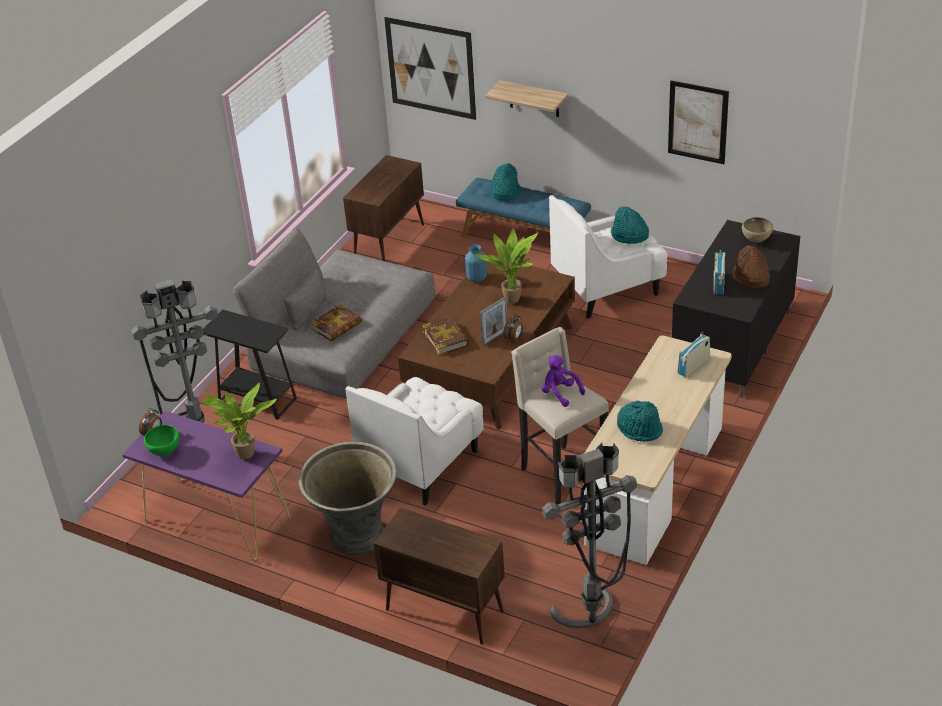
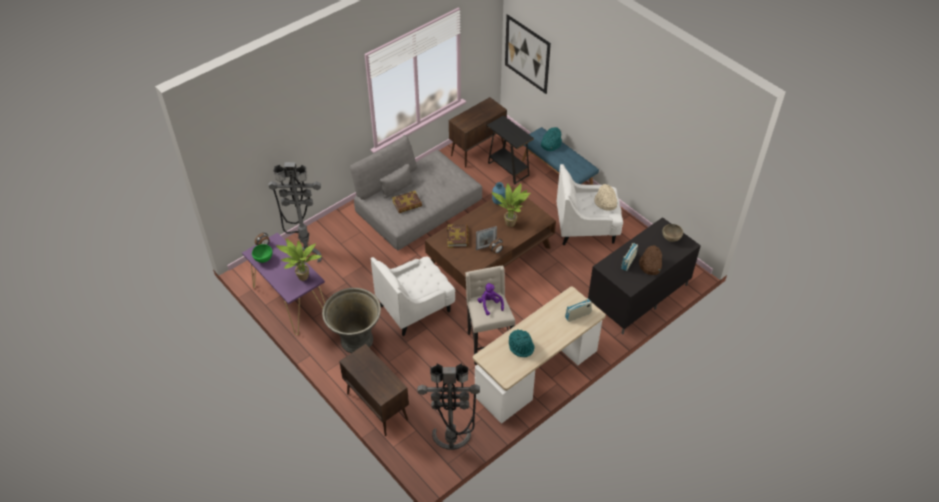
camera: 20 degrees right, 10 degrees up
black side table [203,309,297,420] -> black side table moved to [487,115,534,185]
shelf [485,80,568,117] -> none
turquoise hat [611,206,649,244] -> beige hat [594,184,618,211]
picture [668,80,729,164] -> none

